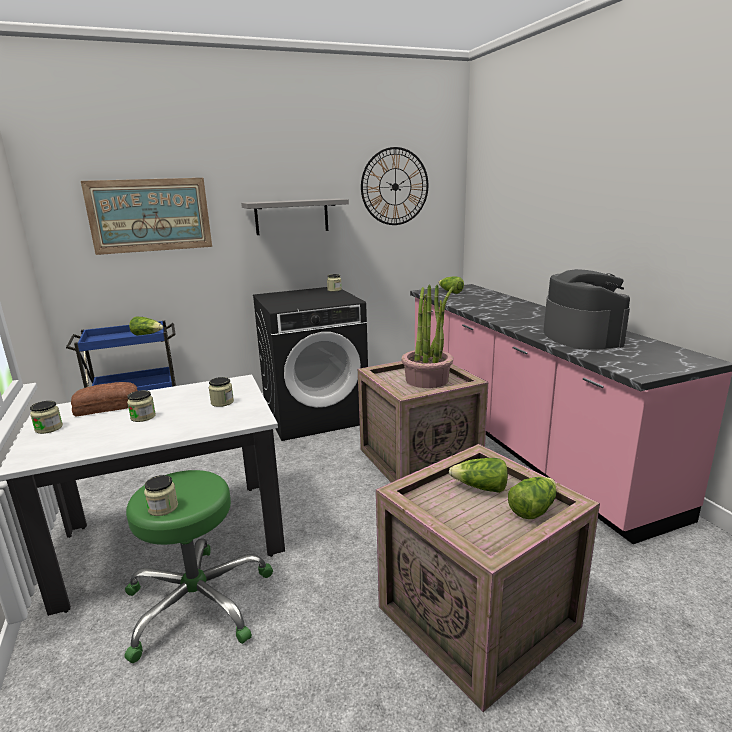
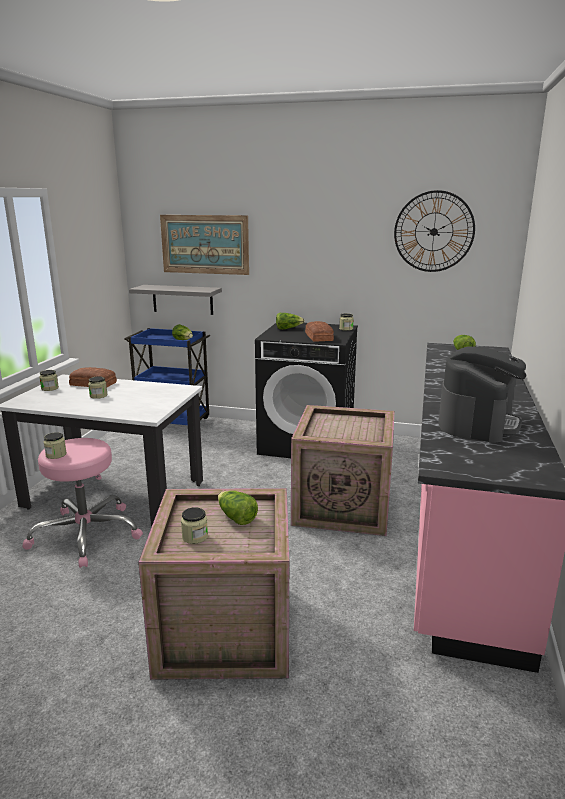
camera: 35 degrees right, 0 degrees up
green stool [124,470,273,663] -> pink stool [23,438,143,568]
jar [209,377,234,407] -> jar moved to [181,507,208,544]
grey shelf [241,199,349,235] -> grey shelf moved to [129,285,222,315]
potted plant [401,284,454,388] -> none
lettuce [508,477,556,519] -> lettuce moved to [276,313,305,329]
none -> bread [305,321,334,342]

